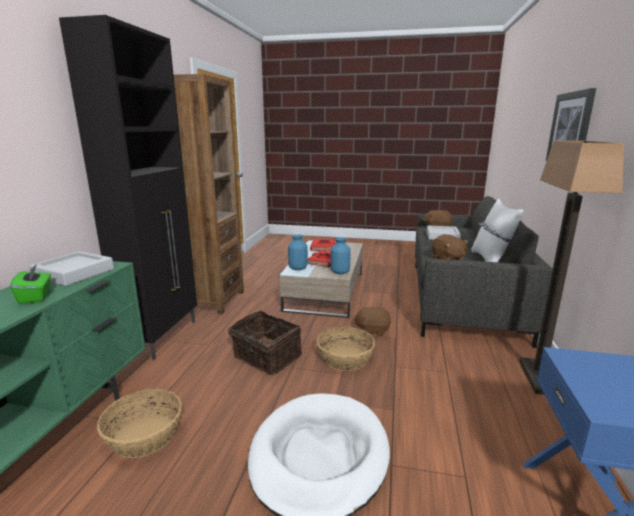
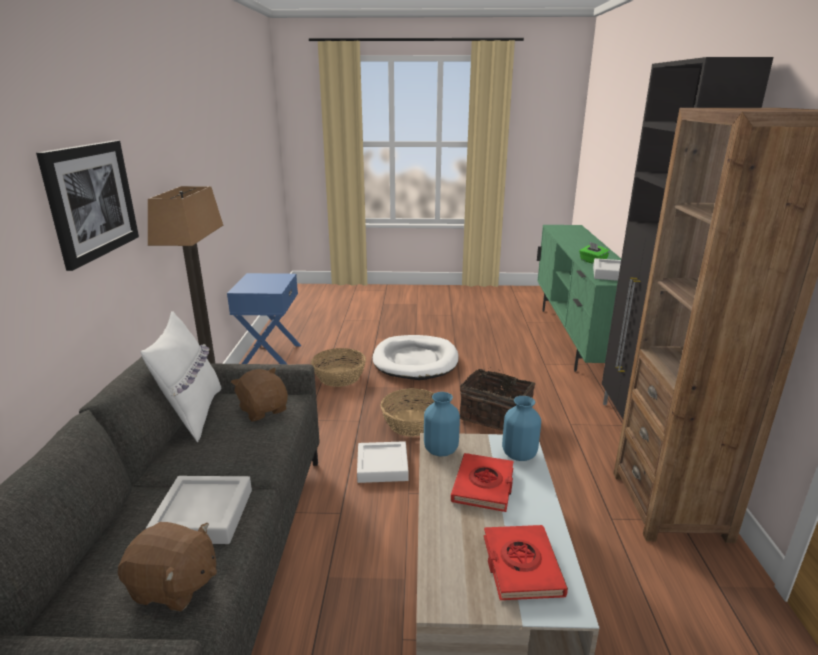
camera: 170 degrees right, 5 degrees up
basket [97,389,182,458] -> basket moved to [311,348,366,387]
brown plush toy [353,305,391,336] -> white tray [357,441,409,483]

